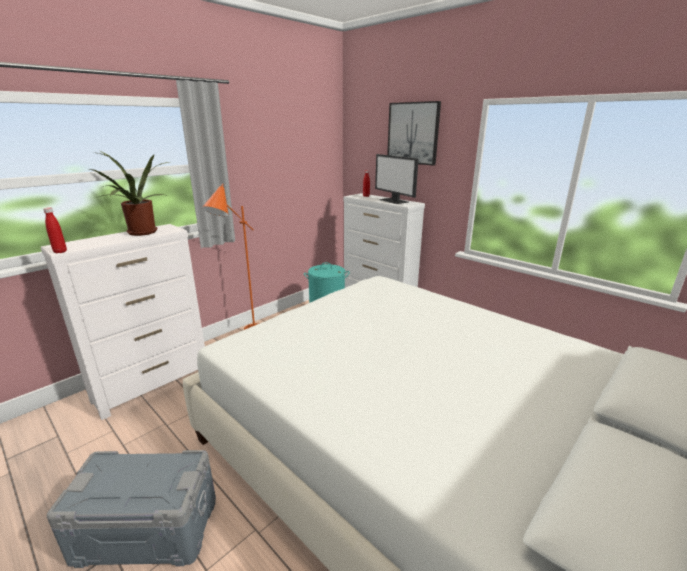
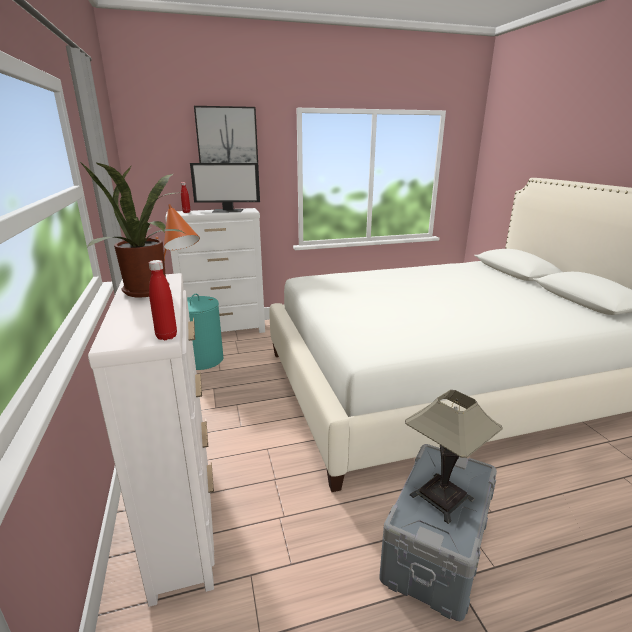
camera: 60 degrees left, 0 degrees up
none -> table lamp [405,390,503,524]

